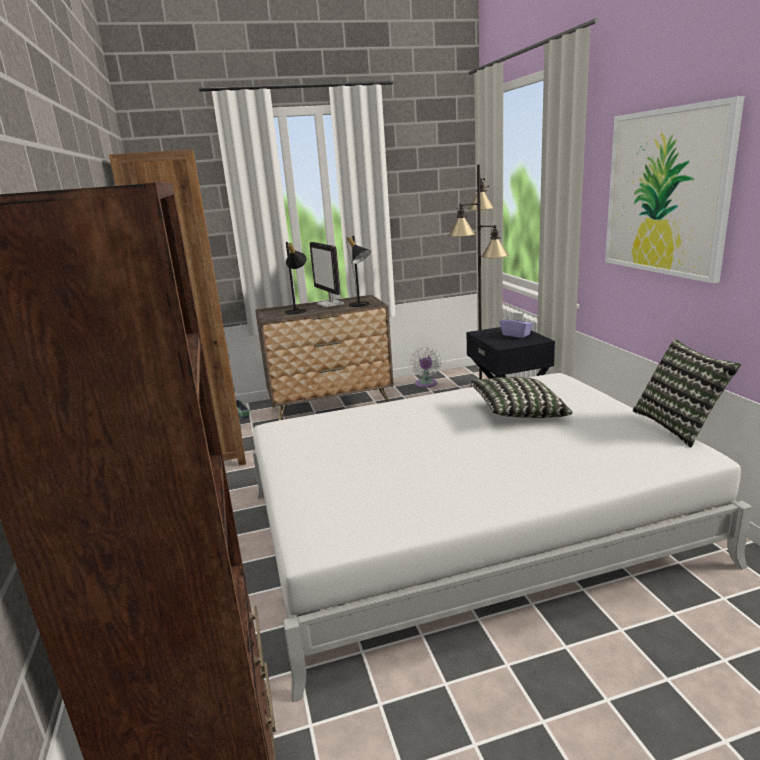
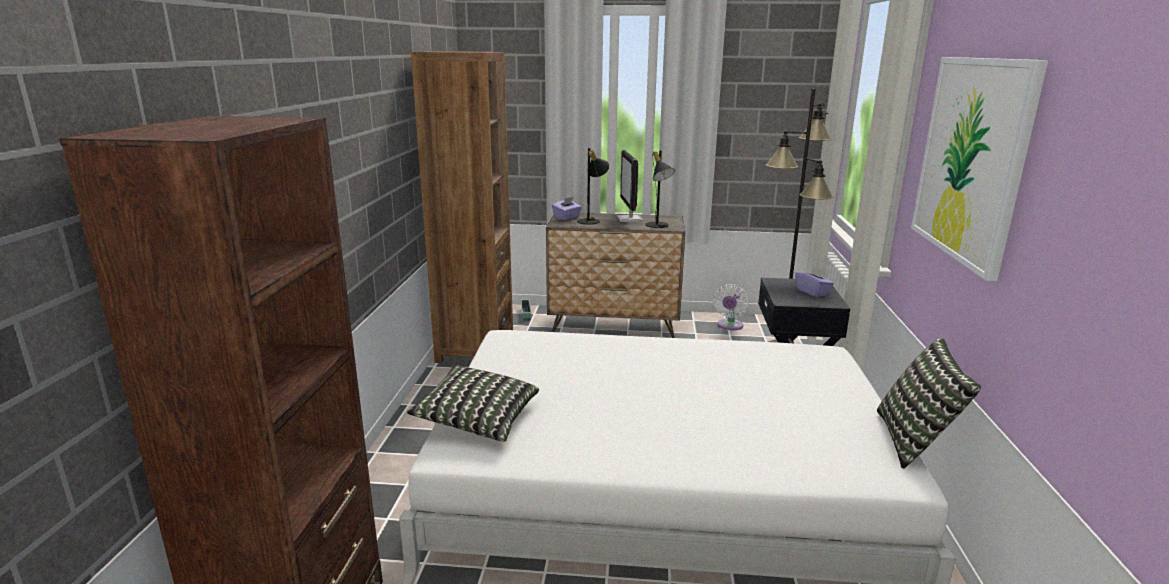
camera: 20 degrees right, 0 degrees up
pillow [469,377,573,418] -> pillow moved to [407,365,539,442]
none -> purple tissue box [552,197,582,220]

